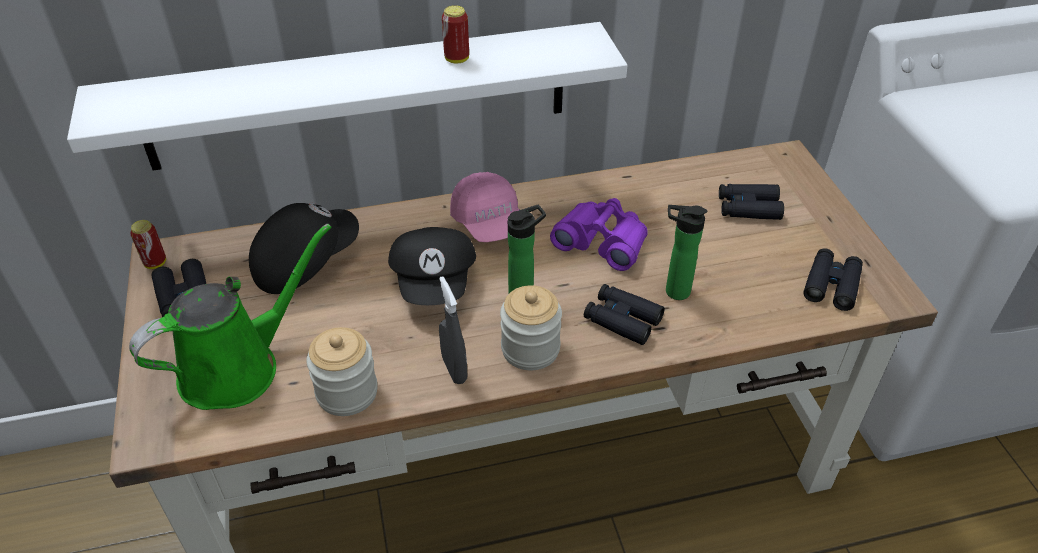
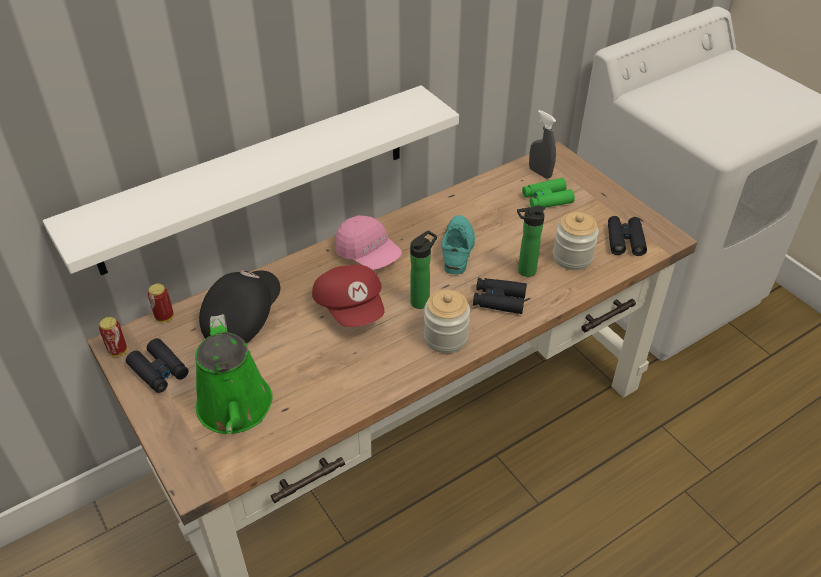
camera: 20 degrees left, 0 degrees up
green watering can [129,224,332,410] -> green watering can turned 135 degrees clockwise [195,314,273,434]
jar [306,327,378,416] -> jar moved to [553,212,599,270]
black cap [388,227,476,305] -> red cap [312,265,384,327]
grey spray bottle [439,276,468,384] -> grey spray bottle moved to [529,110,556,179]
can [442,5,469,63] -> can moved to [148,284,174,322]
purple binoculars [550,198,648,271] -> turquoise shoe [442,215,475,274]
black binoculars [719,184,784,220] -> green binoculars [522,178,575,207]

